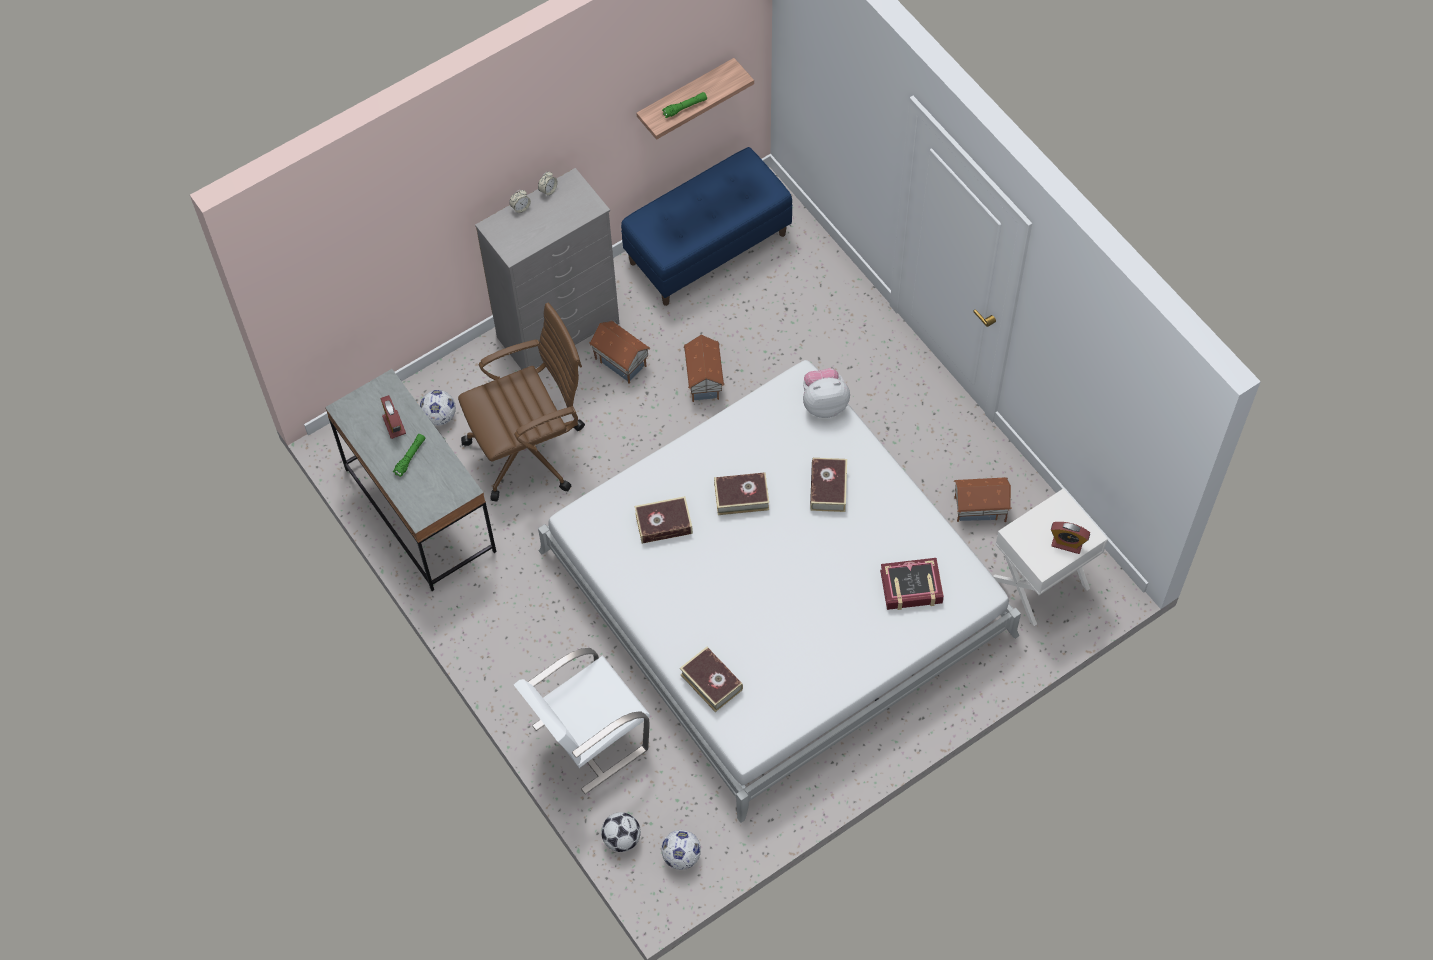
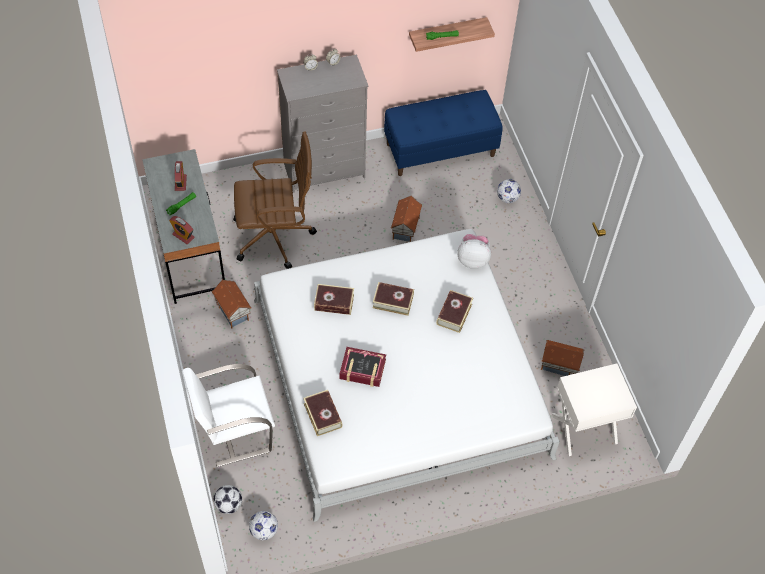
camera: 15 degrees right, 5 degrees down
football [420,390,456,426] -> football moved to [497,179,521,203]
toy house [589,321,650,384] -> toy house moved to [212,280,252,328]
book [880,558,944,610] -> book moved to [339,347,386,387]
alarm clock [1051,522,1090,554] -> alarm clock moved to [169,216,195,244]

